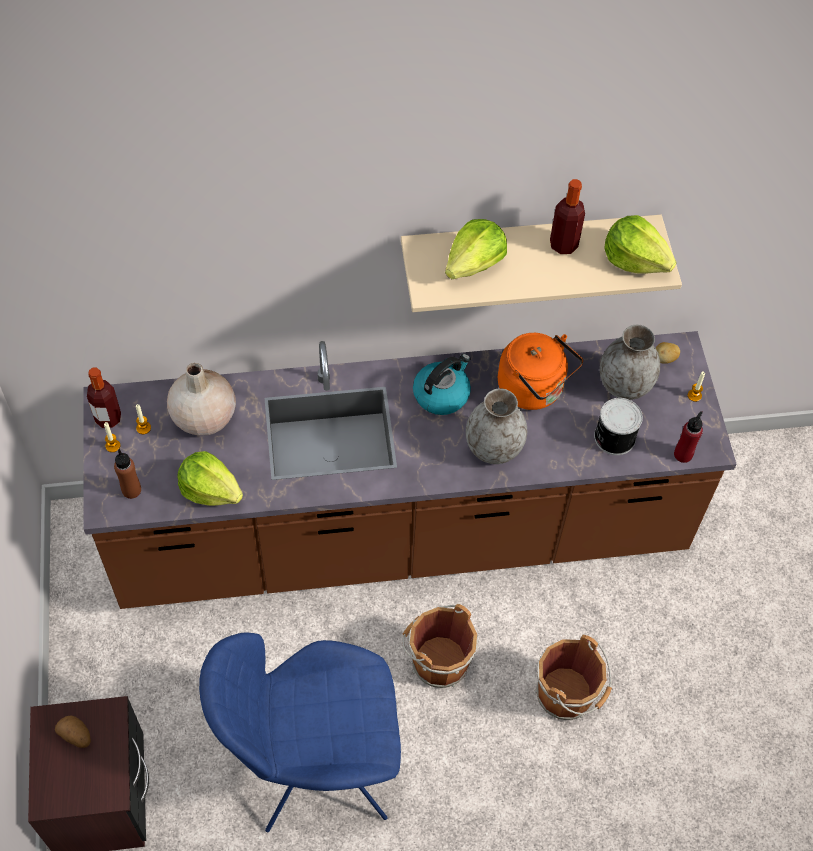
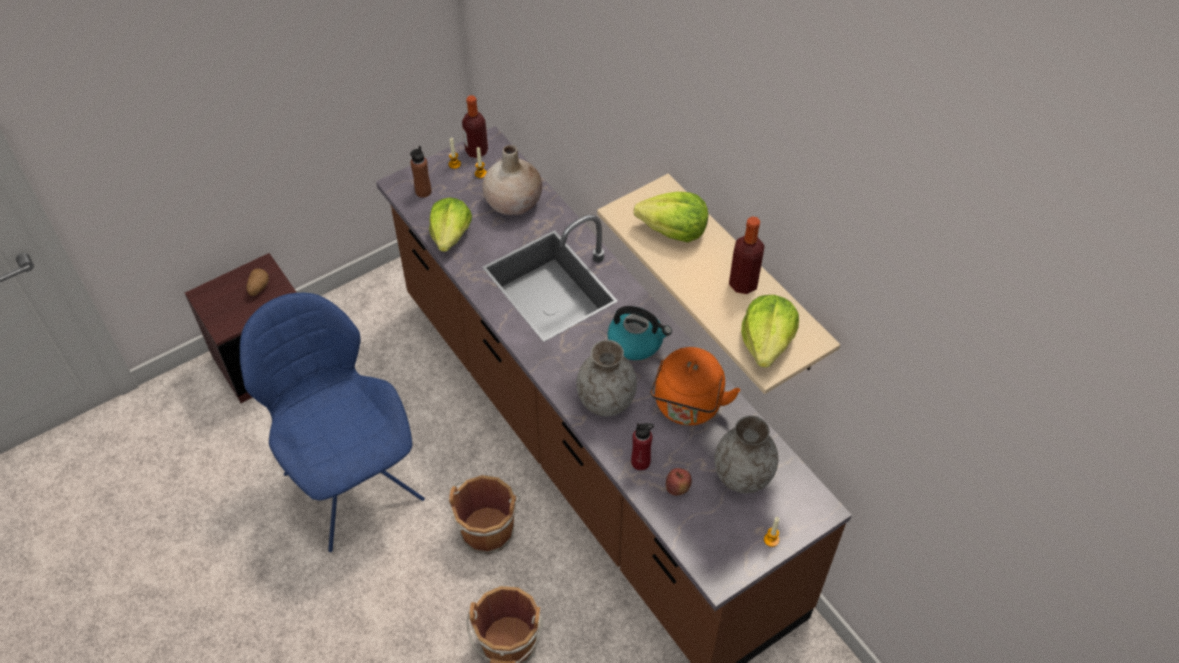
camera: 65 degrees right, 5 degrees down
can [594,398,643,455] -> apple [666,468,692,496]
potato [656,342,680,364] -> none
red bottle [674,411,703,463] -> red bottle moved to [631,423,654,471]

